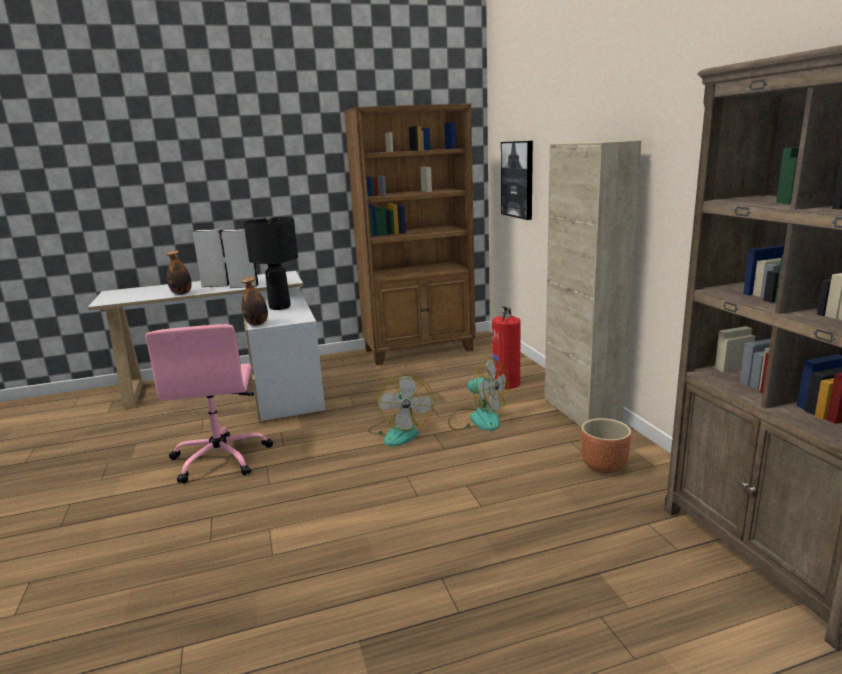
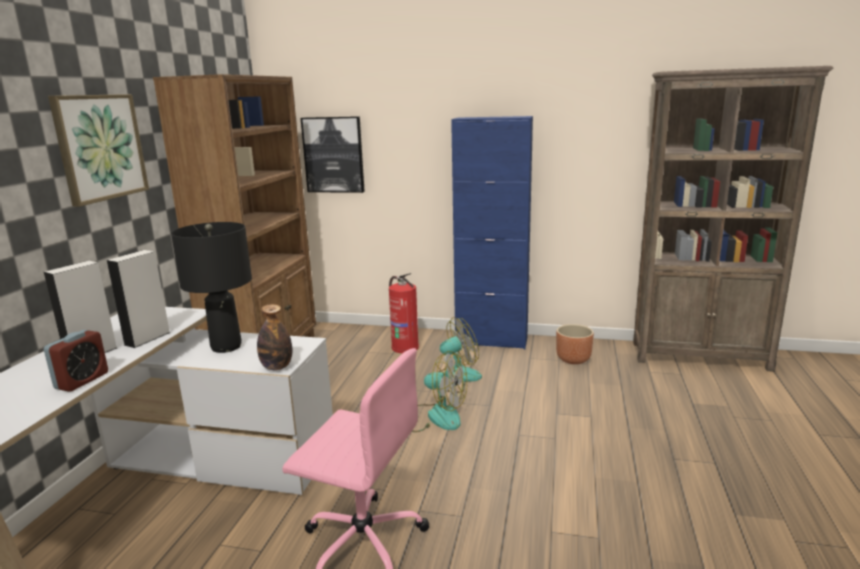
camera: 60 degrees left, 0 degrees up
bottle [166,250,192,295] -> alarm clock [44,330,108,392]
beige cabinet [545,141,641,427] -> blue cabinet [451,116,533,349]
none -> picture [48,94,149,207]

